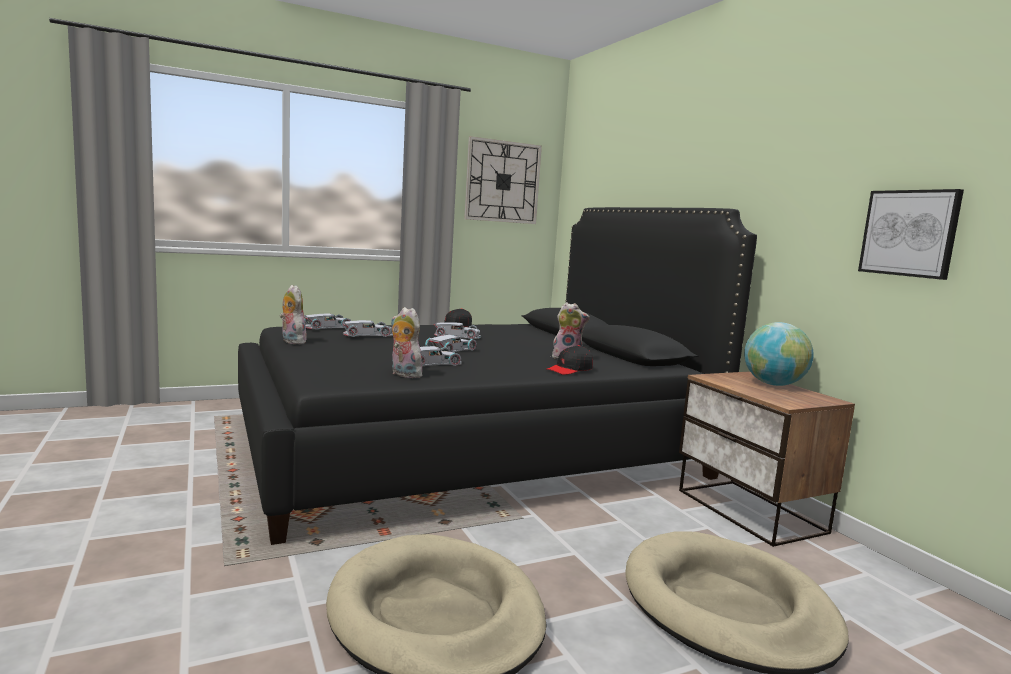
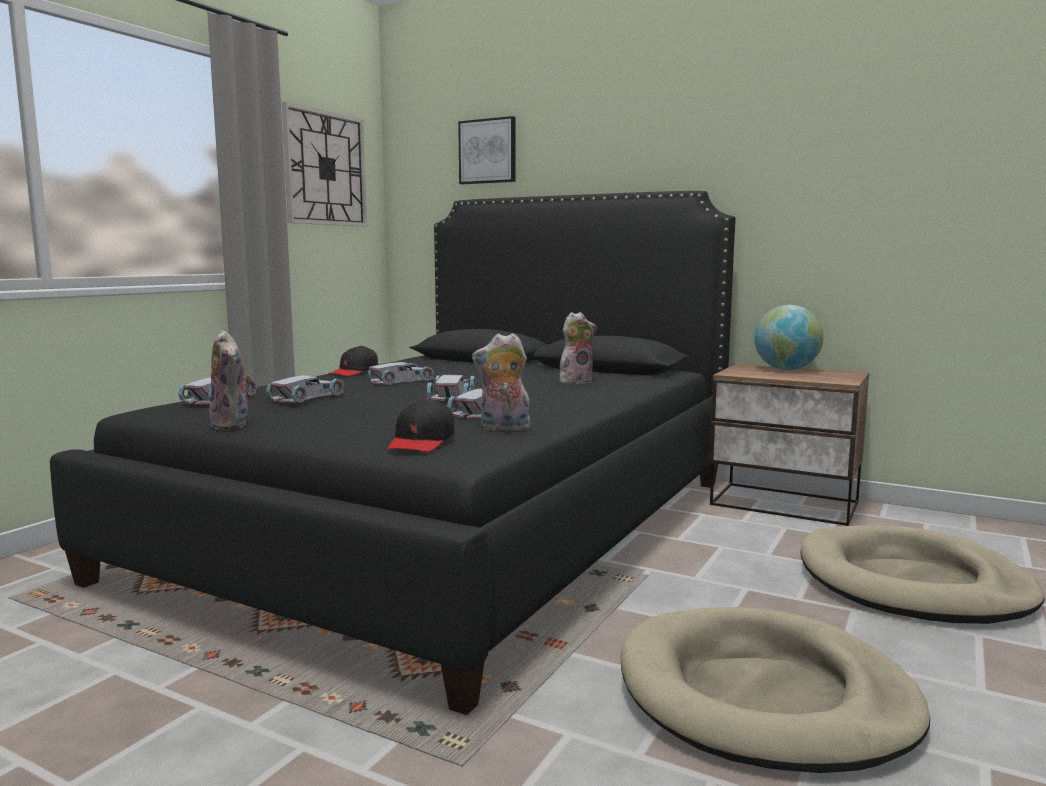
camera: 35 degrees left, 0 degrees up
plush toy [279,285,307,344] -> plush toy turned 135 degrees counterclockwise [209,330,252,429]
black cap [546,345,593,375] -> black cap moved to [387,398,455,452]
picture [858,189,964,280] -> picture moved to [458,116,516,184]

